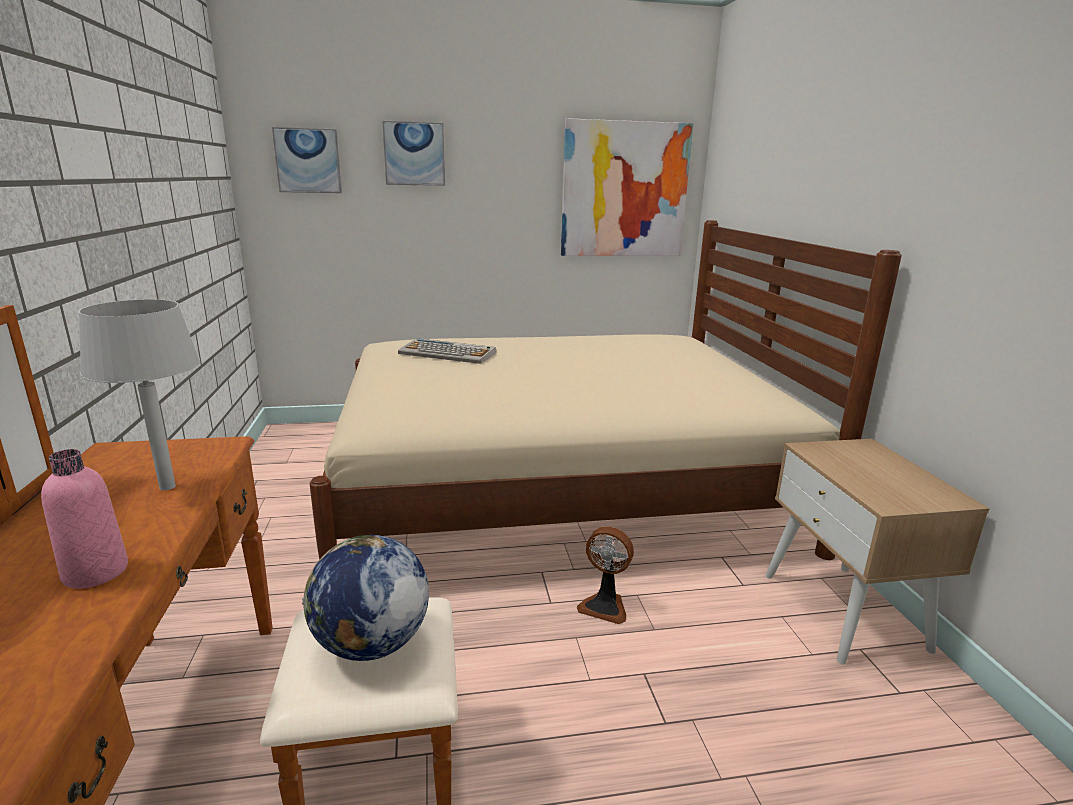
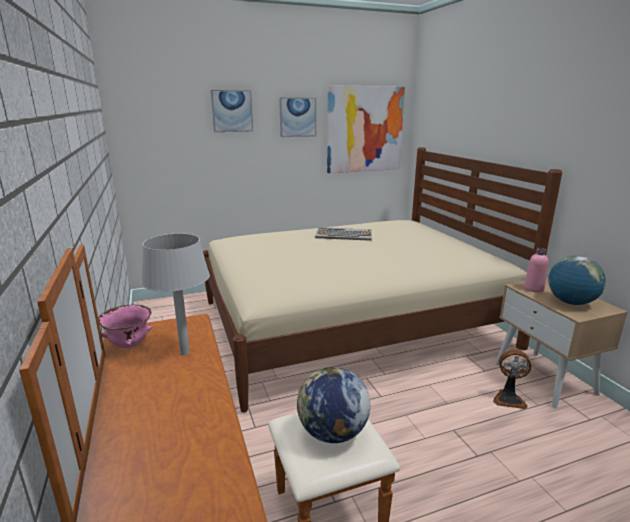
camera: 10 degrees left, 0 degrees up
pink bottle [41,449,128,589] -> pink bottle moved to [524,248,549,293]
picture [272,127,342,193] -> picture moved to [279,97,316,137]
keyboard [398,338,496,364] -> keyboard moved to [315,228,372,241]
fan [577,527,634,624] -> fan moved to [493,350,531,409]
none -> pink bowl [98,304,153,348]
none -> globe [548,256,606,305]

